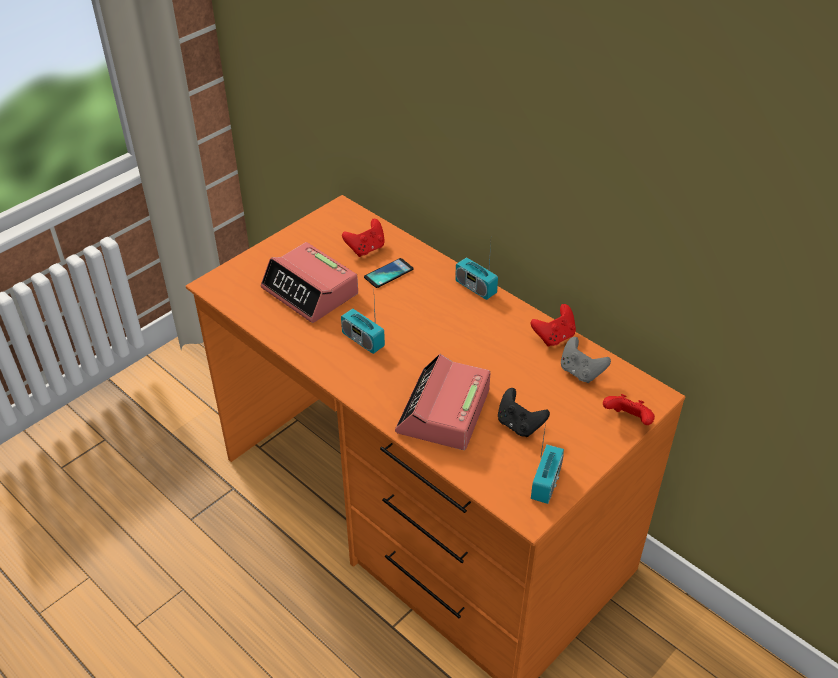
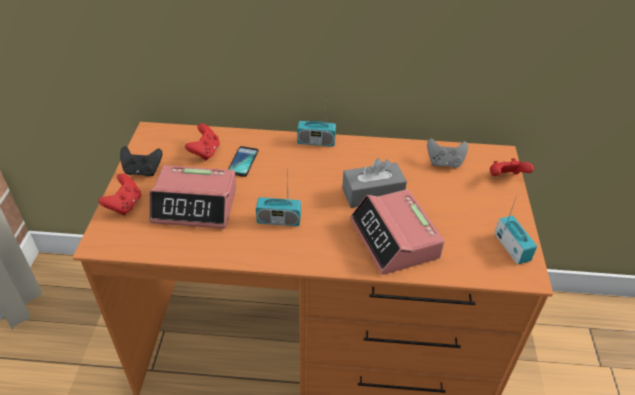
camera: 40 degrees left, 0 degrees up
black game controller [498,388,550,437] -> black game controller moved to [120,146,162,176]
red game controller [531,304,576,347] -> red game controller moved to [98,173,141,215]
none -> grey tissue box [342,159,407,208]

